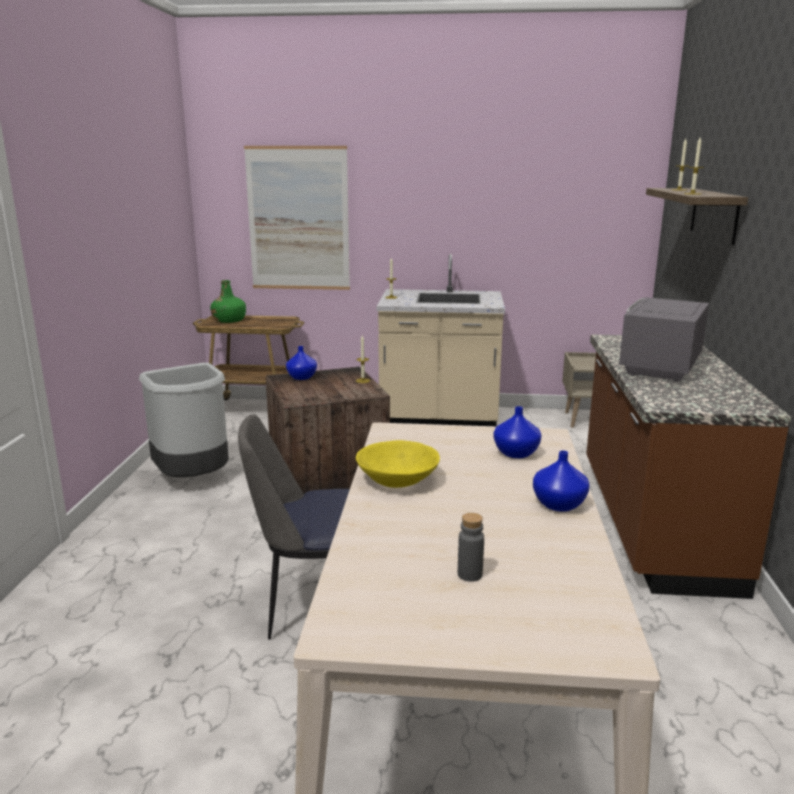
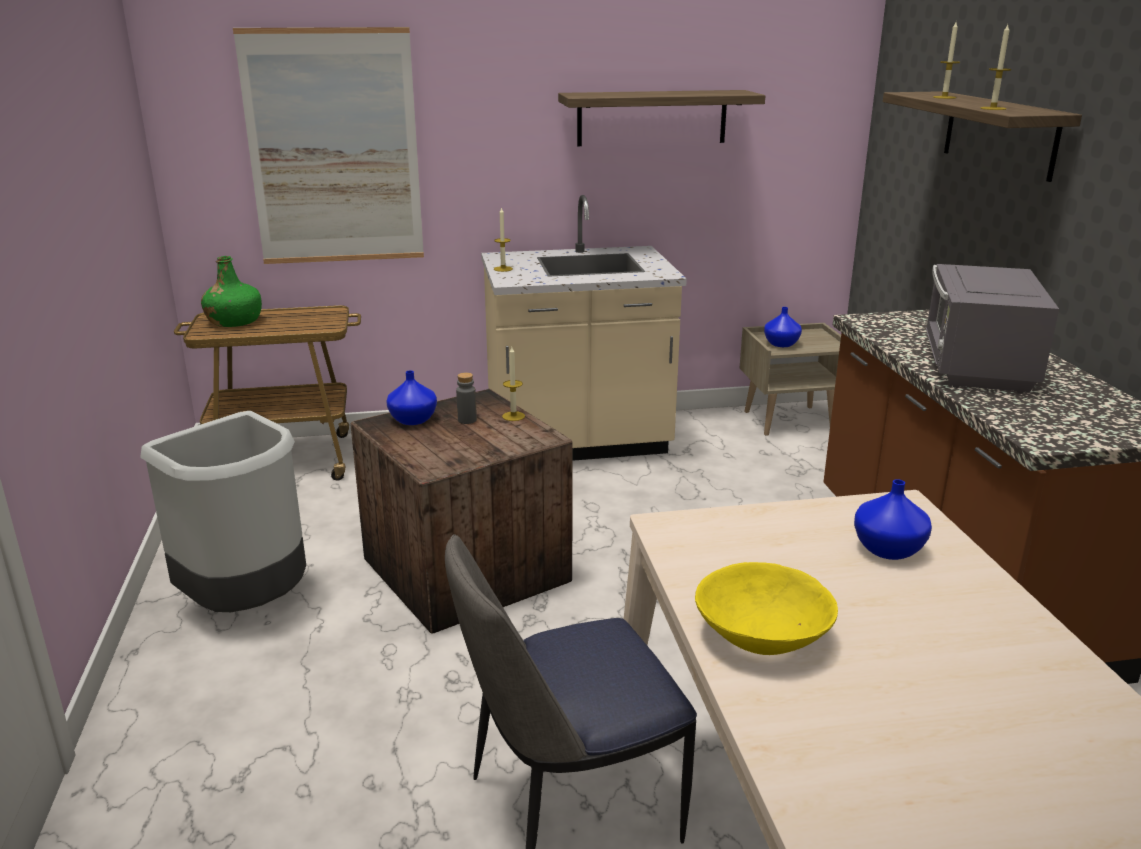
camera: 15 degrees left, 5 degrees up
grey bottle [458,513,484,582] -> grey bottle moved to [456,372,477,424]
blue vase [533,450,590,512] -> blue vase moved to [764,307,802,347]
none -> shelf [558,90,765,146]

